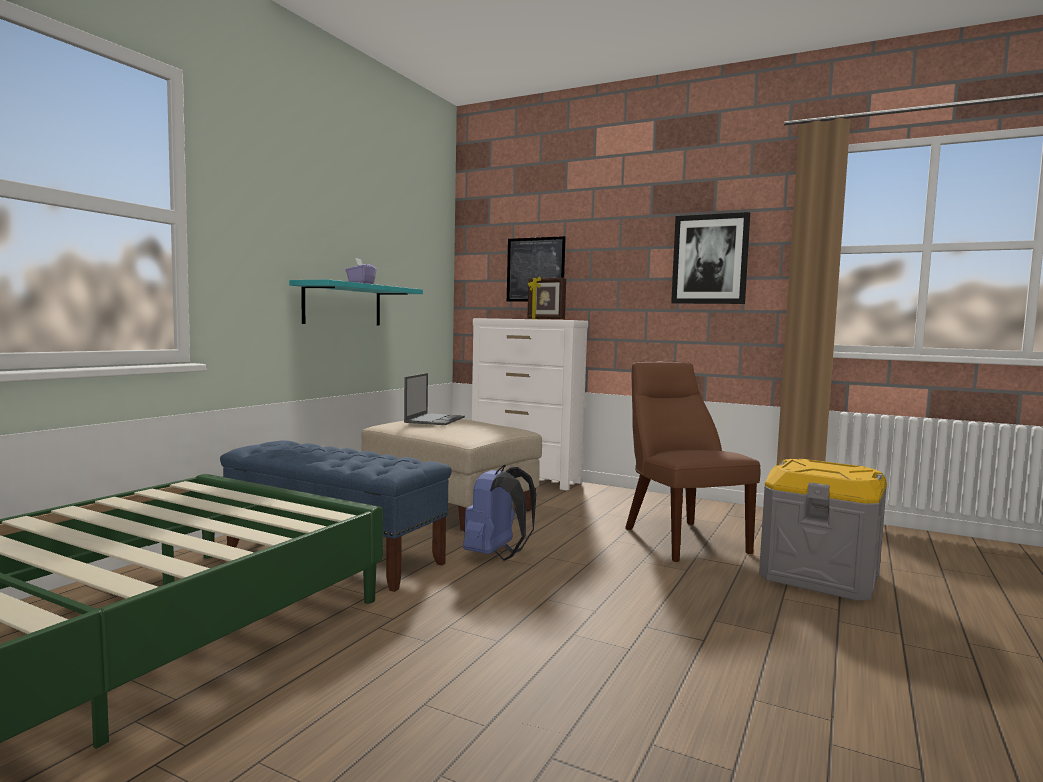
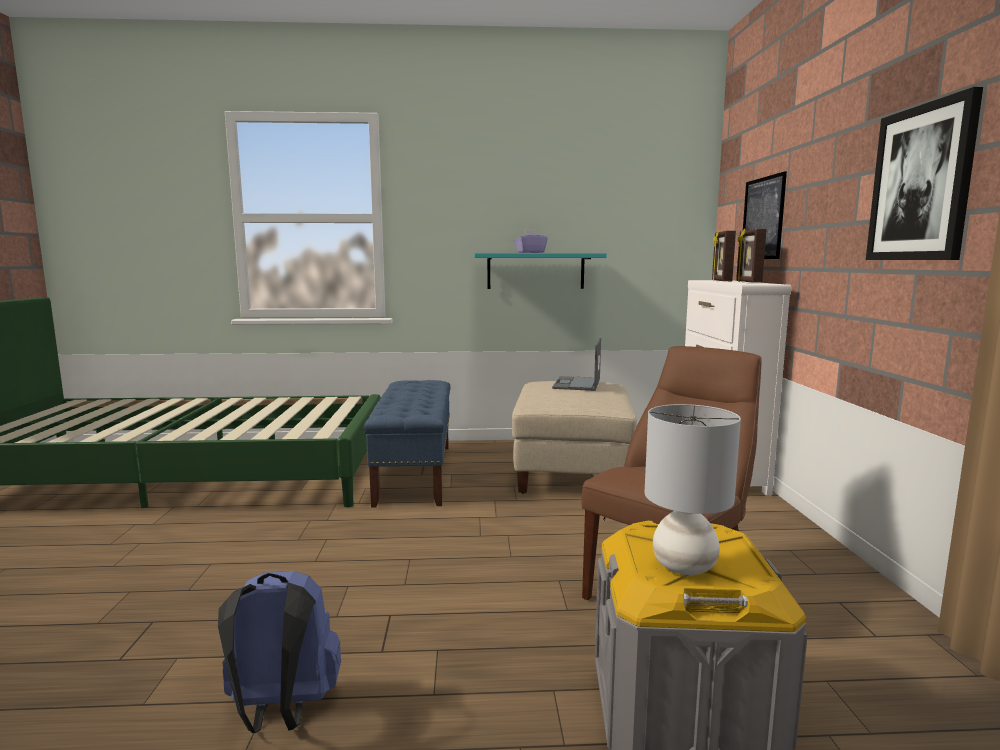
camera: 60 degrees right, 5 degrees up
laptop [404,373,465,425] -> laptop turned 120 degrees clockwise [552,338,601,391]
blue backpack [463,464,536,561] -> blue backpack moved to [218,571,341,733]
none -> grey table lamp [644,404,741,575]
none -> picture frame [712,231,736,281]

